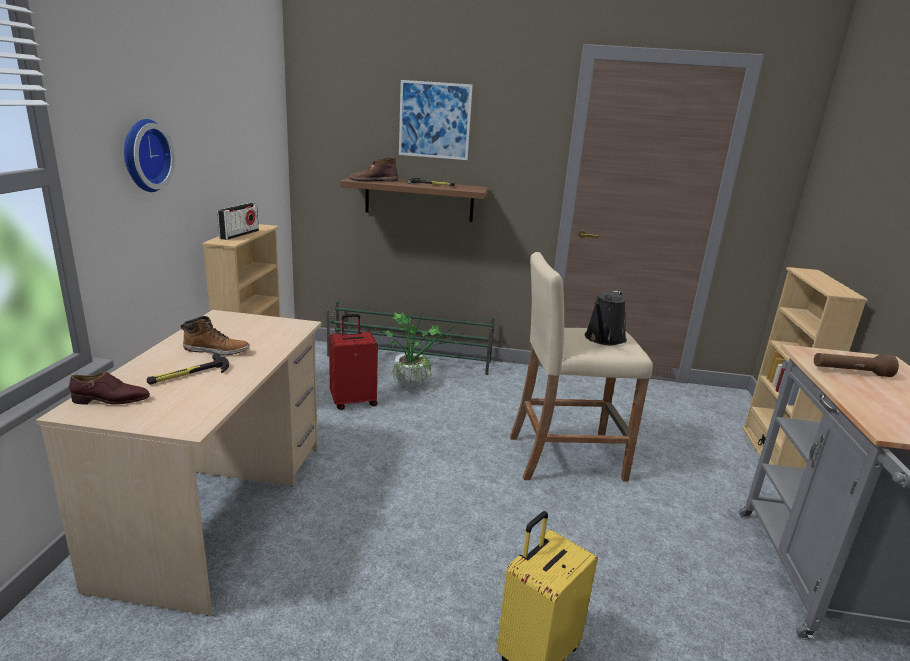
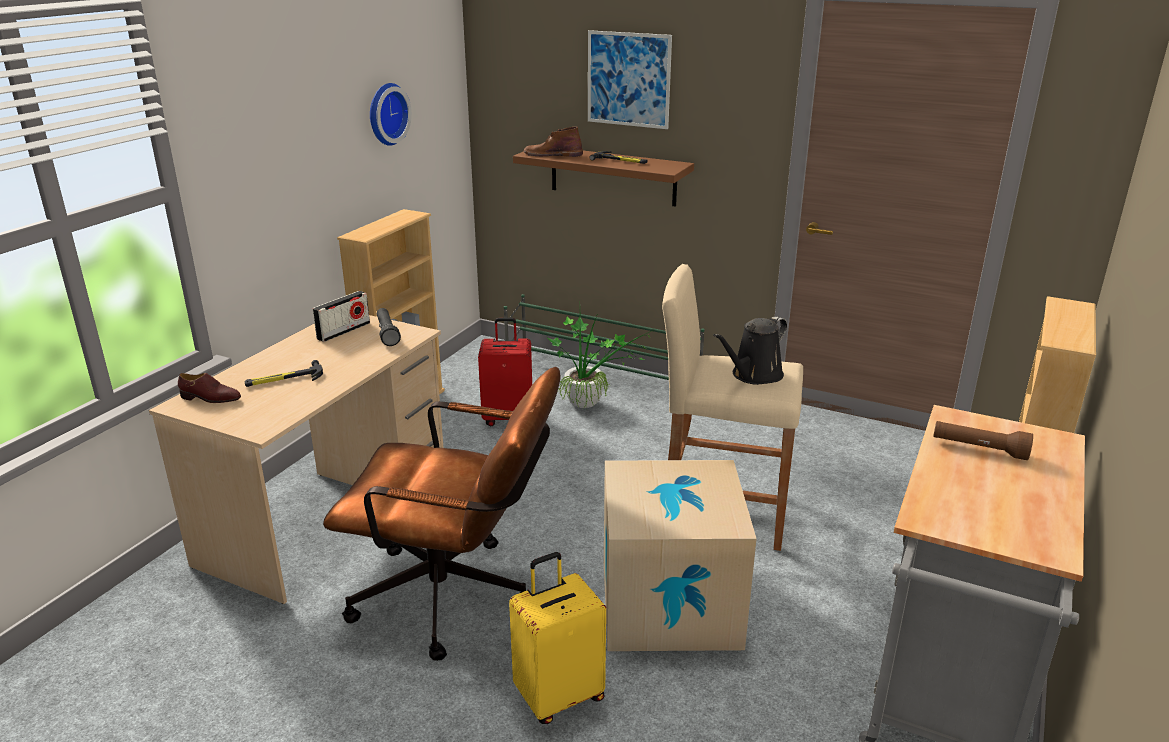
camera: 20 degrees right, 5 degrees up
wall clock [124,119,175,192] -> wall clock moved to [370,83,412,146]
boot [181,316,250,355] -> none
radio [217,203,259,240] -> radio moved to [312,291,370,342]
none -> brown office chair [323,367,560,661]
none -> black flashlight [377,308,401,346]
none -> cardboard box [604,460,757,651]

